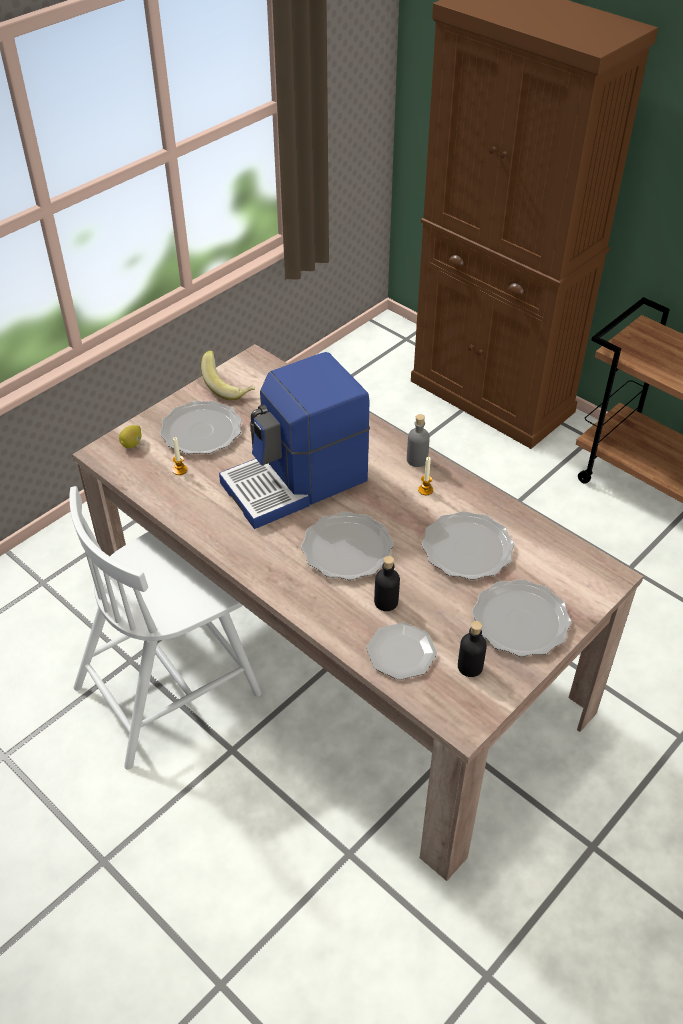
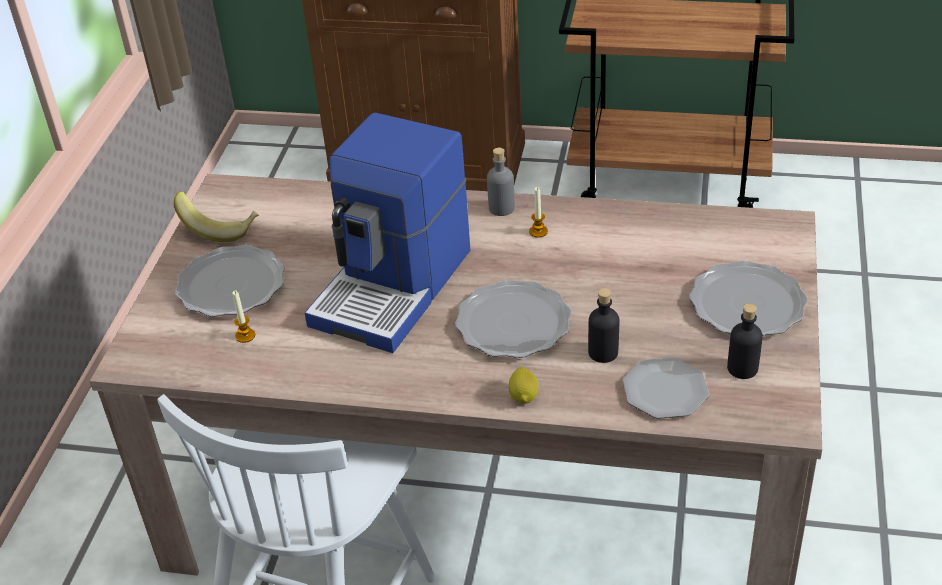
camera: 30 degrees left, 5 degrees down
lemon [119,425,141,448] -> lemon moved to [509,367,539,404]
plate [422,511,514,580] -> none

